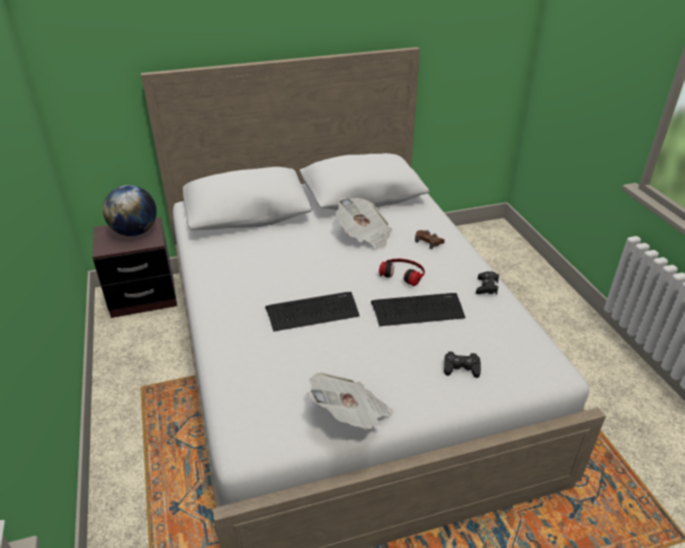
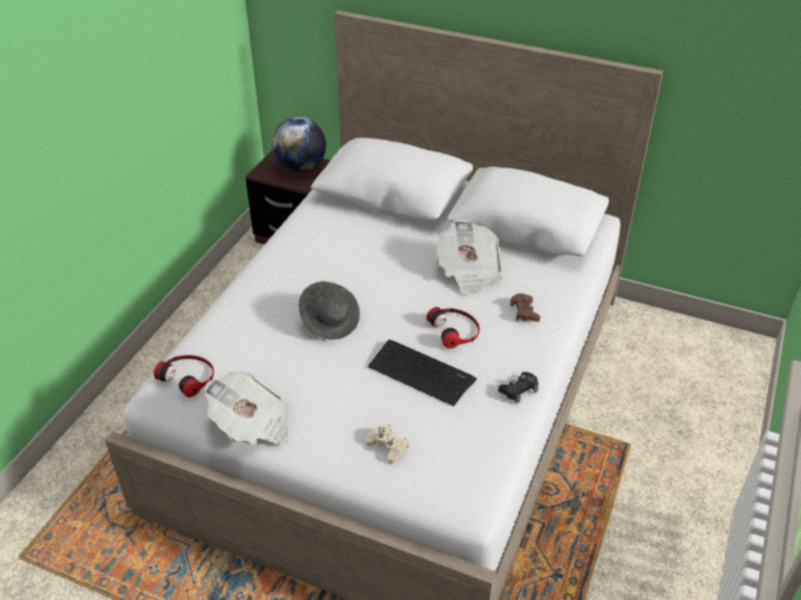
camera: 40 degrees right, 5 degrees up
keyboard [265,292,360,331] -> grey hat [299,281,360,340]
black game controller [444,351,481,378] -> beige game controller [366,424,408,464]
none -> headphones [154,355,214,397]

